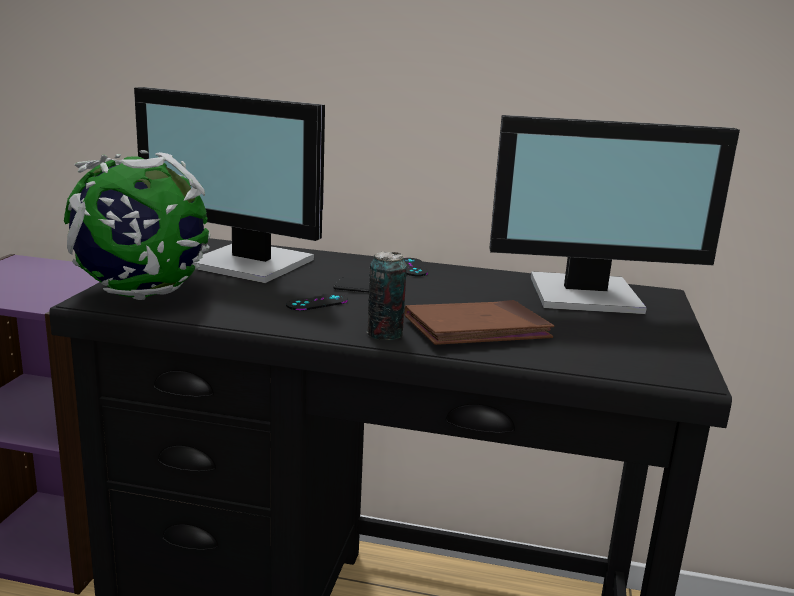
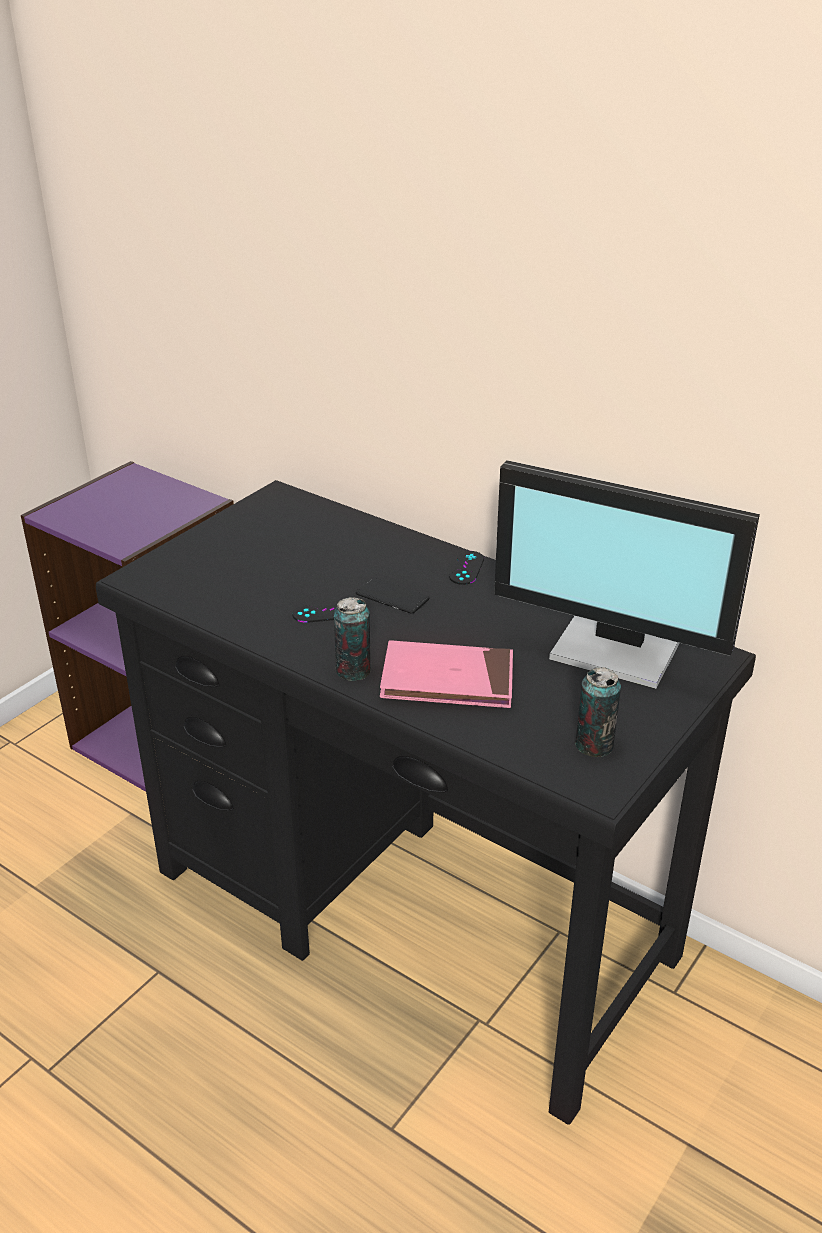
camera: 25 degrees right, 15 degrees up
globe [64,150,210,300] -> none
monitor [134,87,325,283] -> none
brown book [404,300,554,345] -> pink book [380,640,513,708]
none -> can [575,667,621,757]

